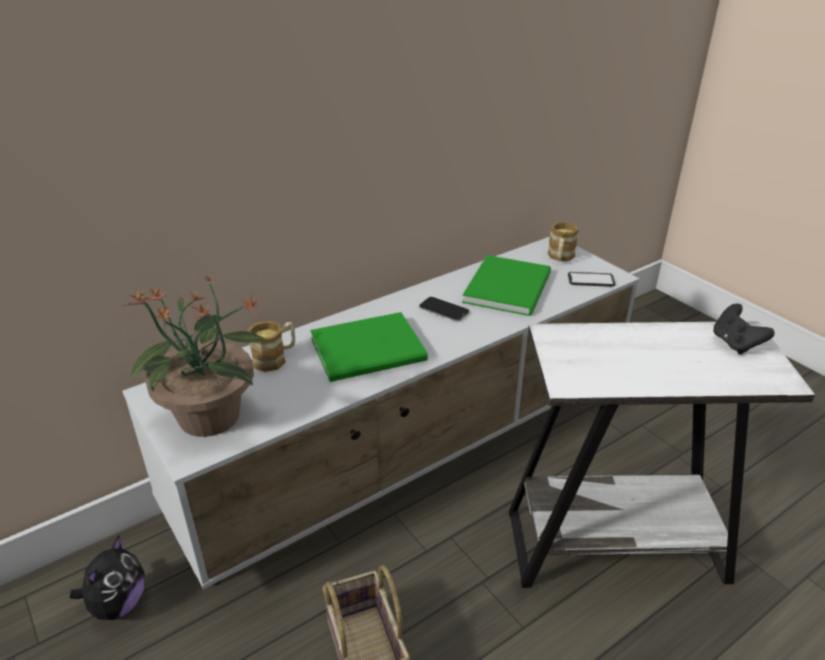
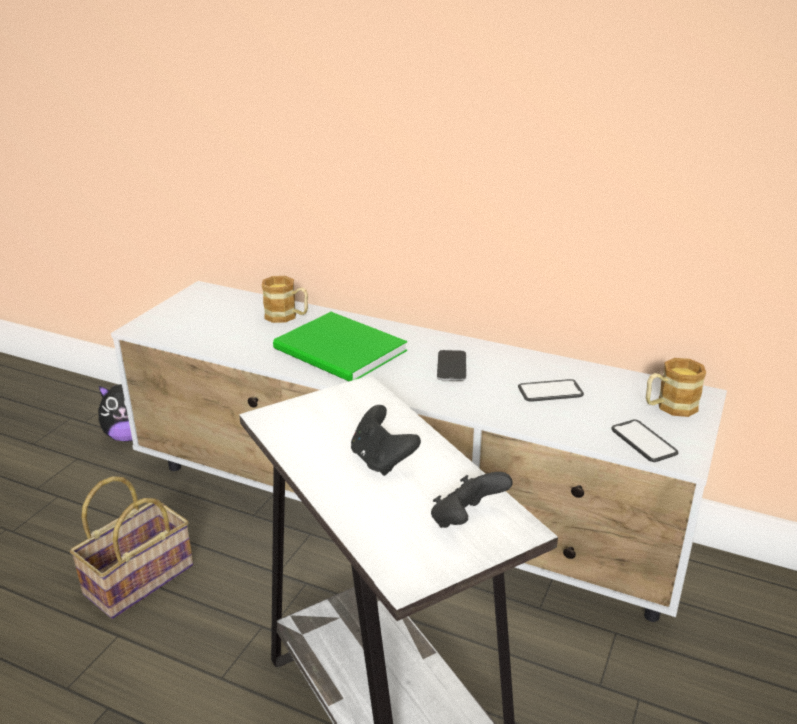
camera: 60 degrees right, 5 degrees down
potted plant [122,274,268,437] -> none
green book [462,255,551,316] -> phone [518,379,584,402]
none -> black game controller [351,405,421,476]

